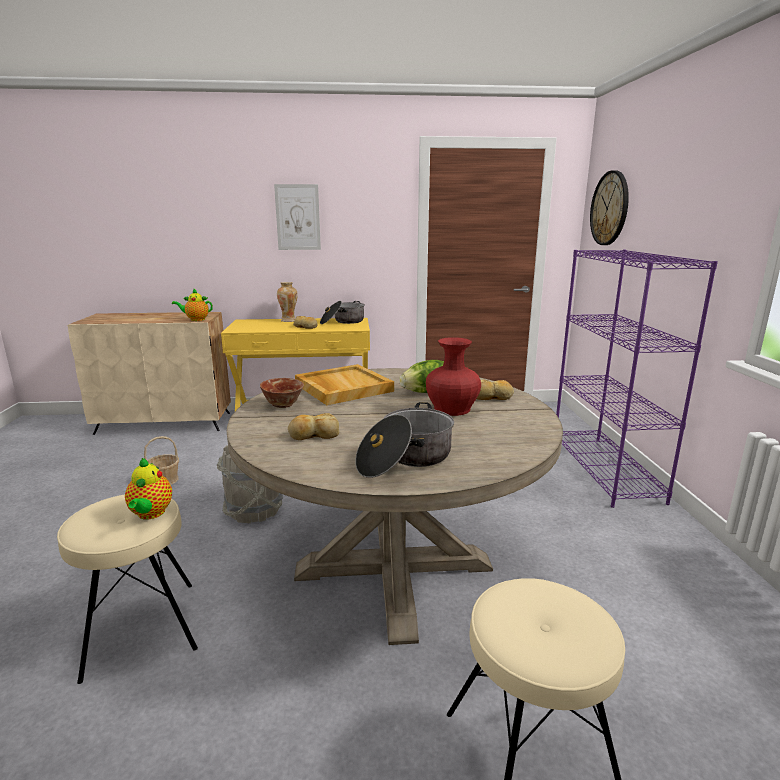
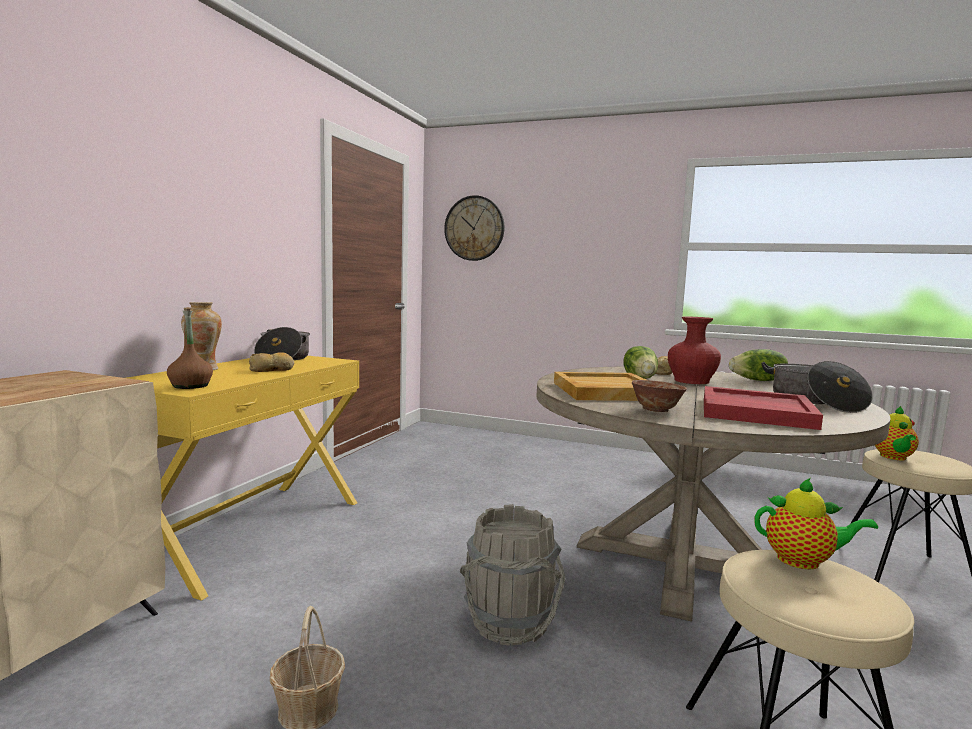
camera: 65 degrees left, 10 degrees down
teapot [172,288,213,321] -> teapot moved to [875,406,919,460]
picture [274,184,321,250] -> none
bread [288,413,339,440] -> red tray [704,386,823,430]
purple bookcase [556,250,718,508] -> none
none -> brown bottle [167,307,213,389]
none -> lettuce [729,349,788,381]

